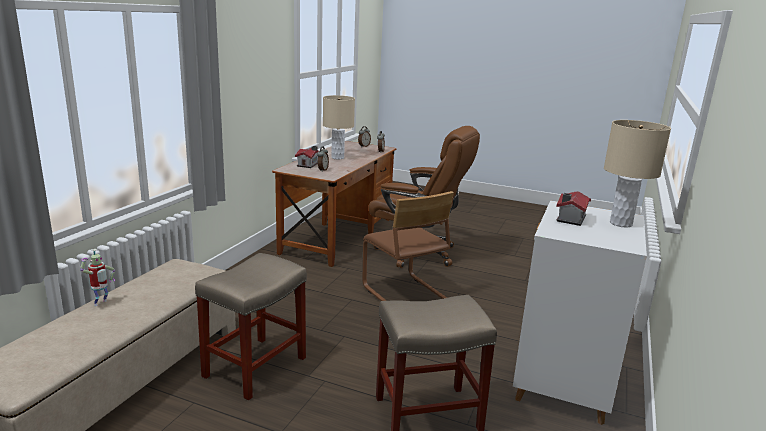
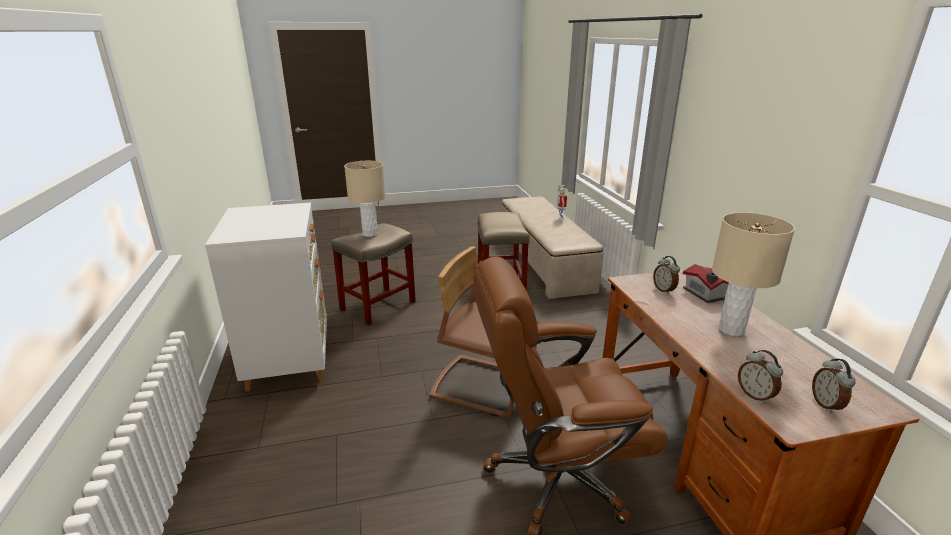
camera: 145 degrees right, 5 degrees up
toy house [556,191,591,226] -> none
beige table lamp [604,120,671,228] -> beige table lamp moved to [344,161,386,237]

